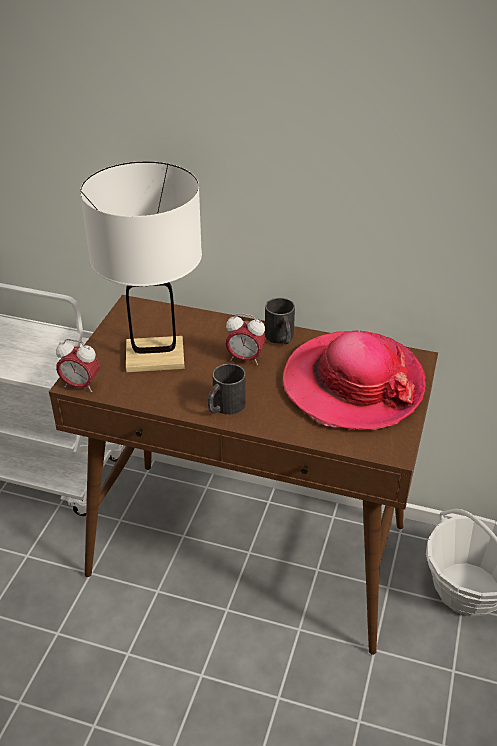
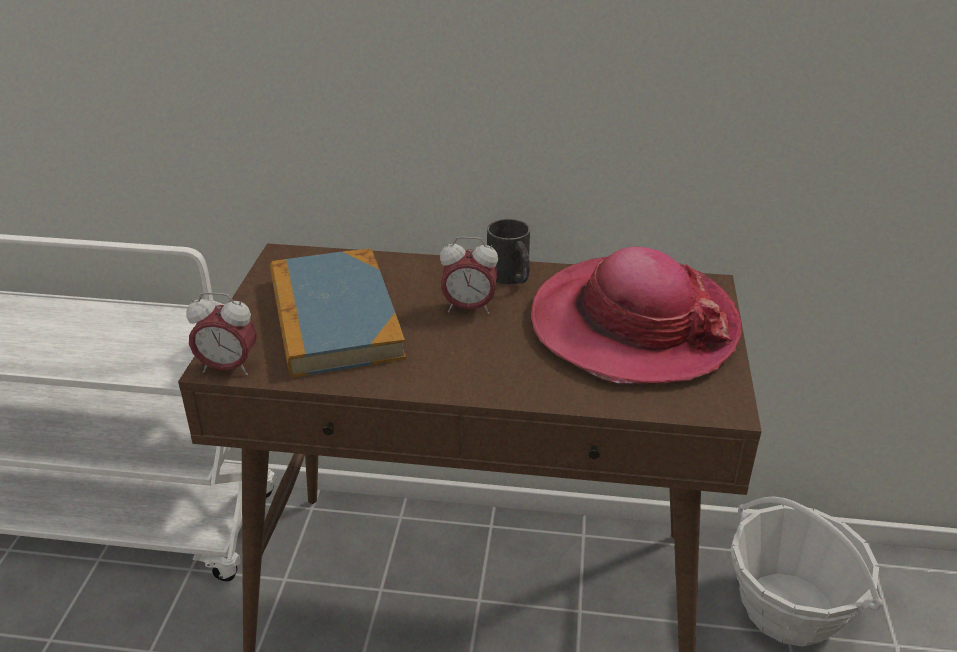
camera: 10 degrees left, 5 degrees down
white table lamp [80,161,202,372] -> book [270,248,406,378]
black mug [207,364,246,415] -> none

